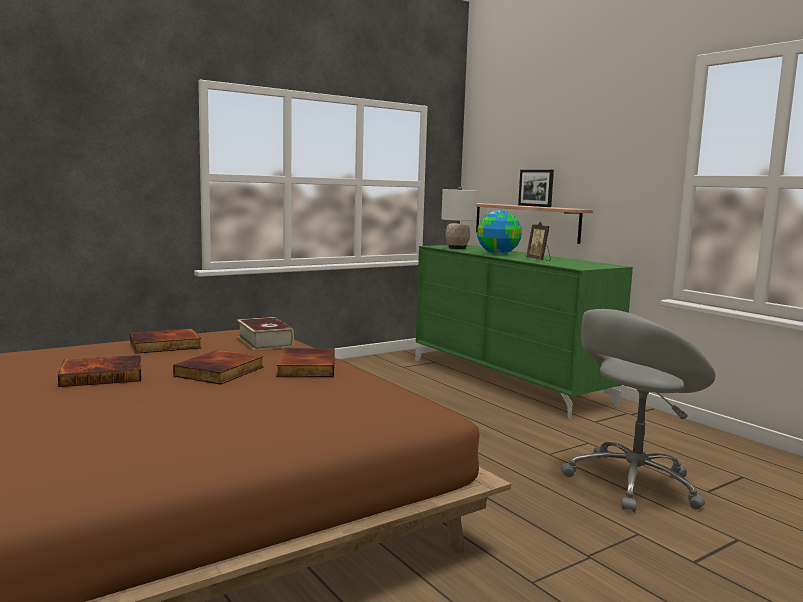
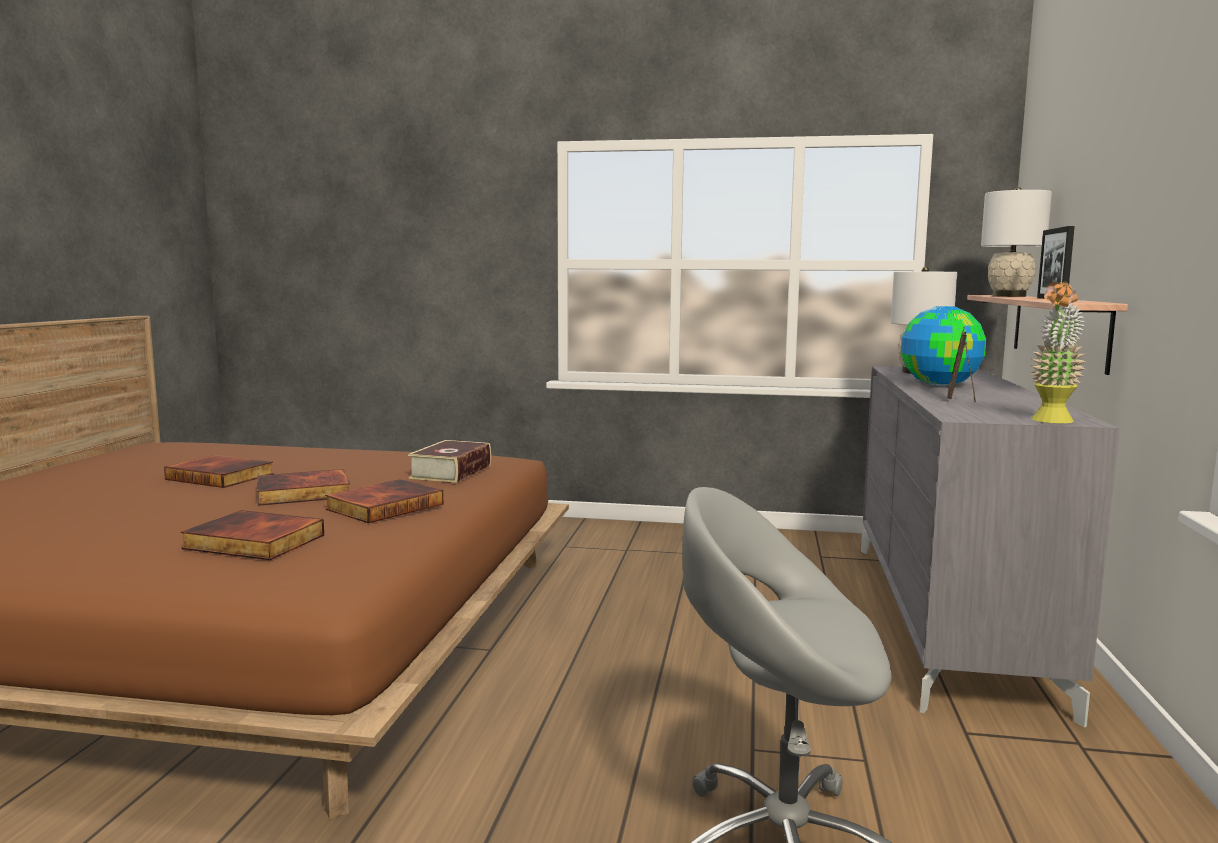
camera: 45 degrees right, 0 degrees up
book [130,329,201,354] -> book moved to [181,510,324,560]
green dresser [415,245,633,420] -> grey dresser [861,366,1120,727]
none -> white table lamp [981,187,1052,297]
none -> potted plant [1030,281,1086,424]

